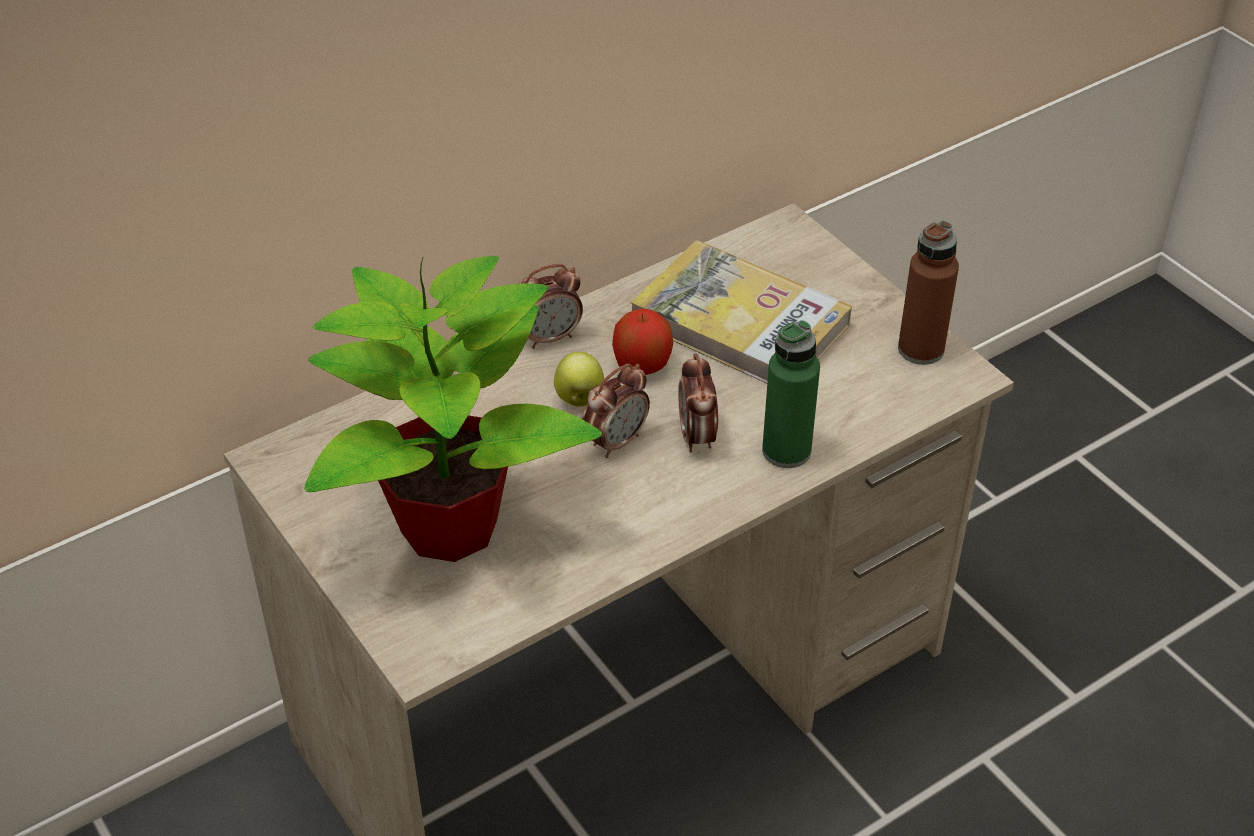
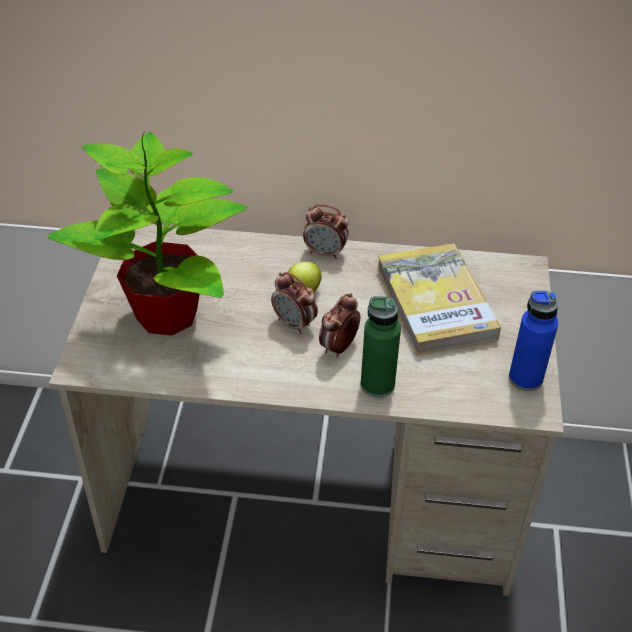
camera: 40 degrees right, 0 degrees up
alarm clock [582,364,650,458] -> alarm clock turned 45 degrees clockwise [271,272,318,334]
apple [612,309,673,375] -> none
brown bottle [898,220,959,365] -> blue bottle [509,291,558,391]

